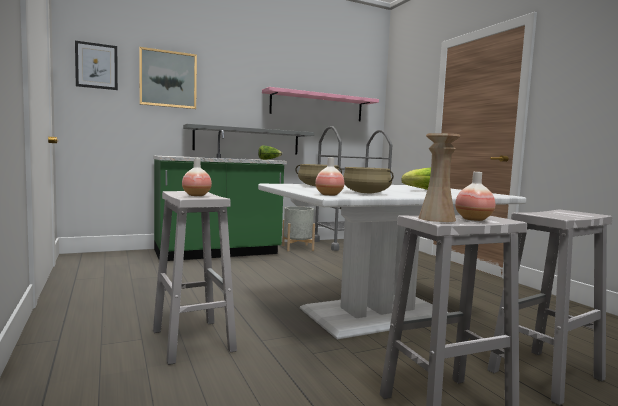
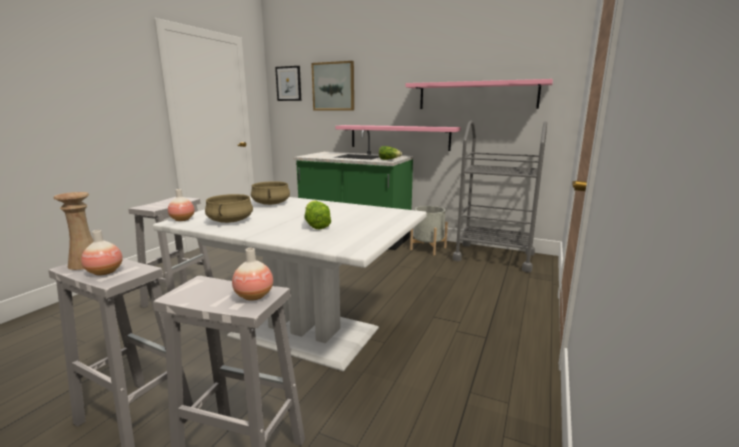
camera: 50 degrees right, 10 degrees up
vase [182,158,212,196] -> vase moved to [232,248,273,301]
grey shelf [183,124,314,155] -> pink shelf [336,125,461,151]

